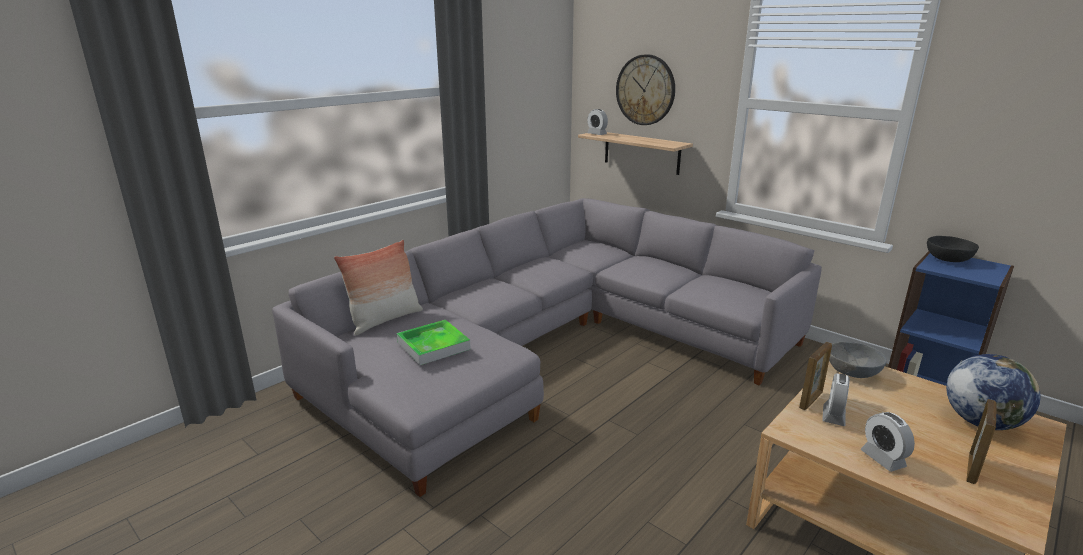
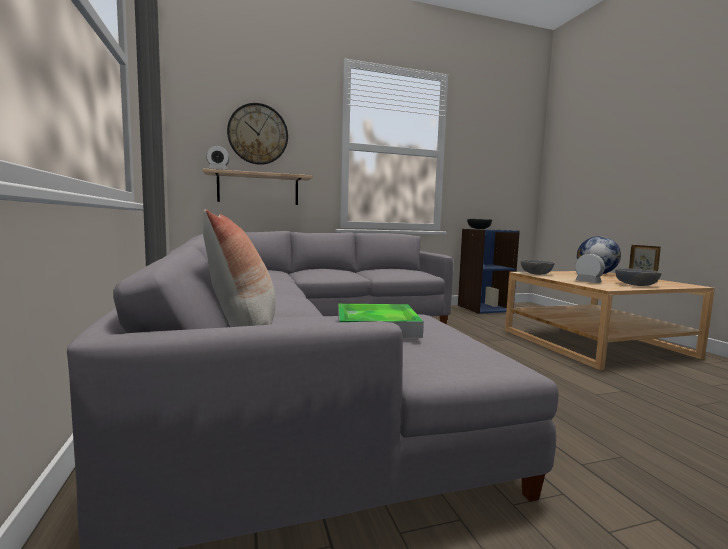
camera: 60 degrees left, 15 degrees down
picture frame [799,342,832,410] -> none
alarm clock [861,412,915,472] -> grey bowl [615,268,661,286]

